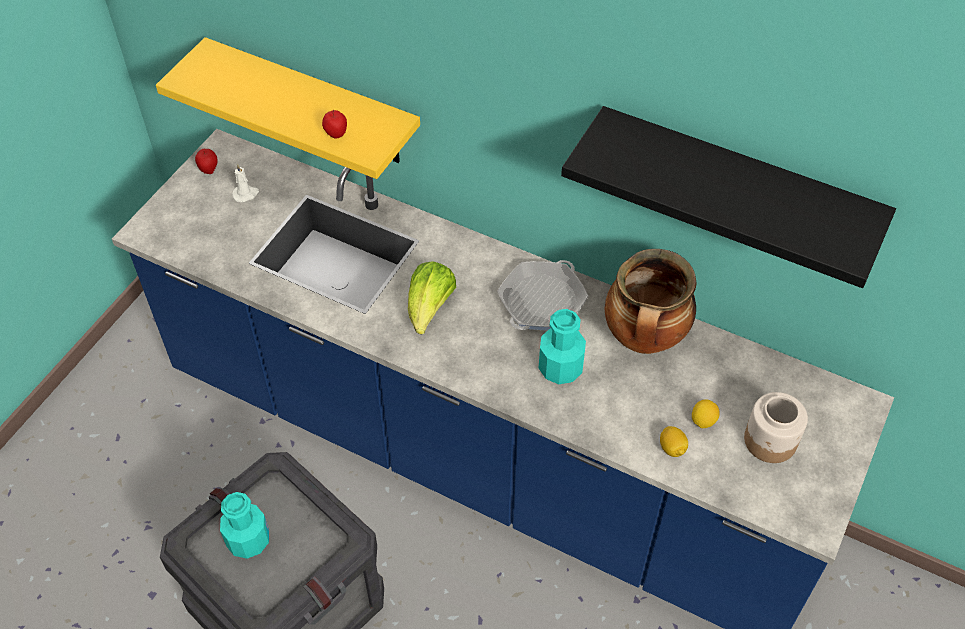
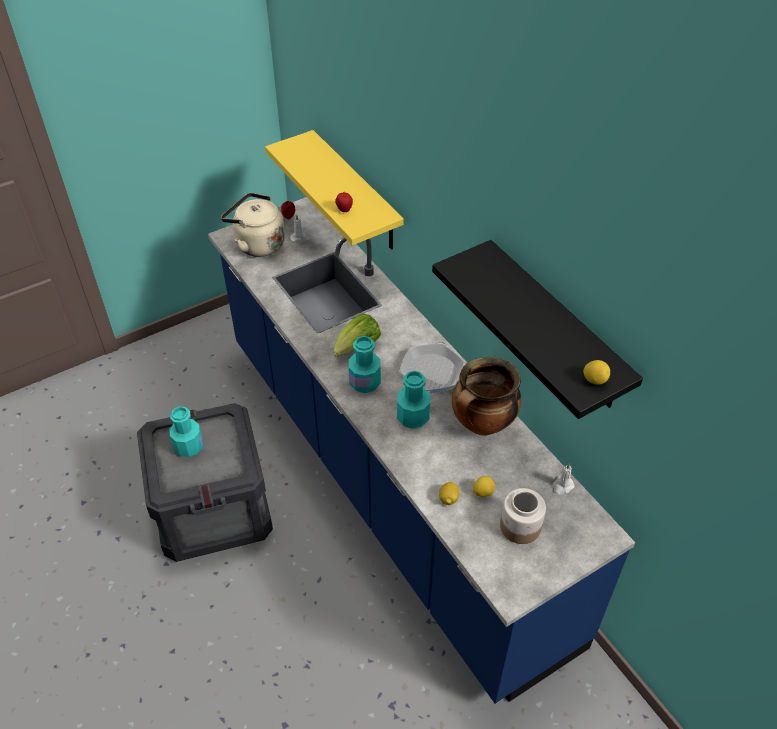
camera: 30 degrees right, 5 degrees down
frying pan [497,260,588,330] -> frying pan turned 135 degrees clockwise [399,341,465,393]
none -> beige kettle [221,193,285,257]
none -> turquoise bottle [349,336,381,393]
none -> white candle [553,464,575,495]
none -> lemon [583,360,610,385]

